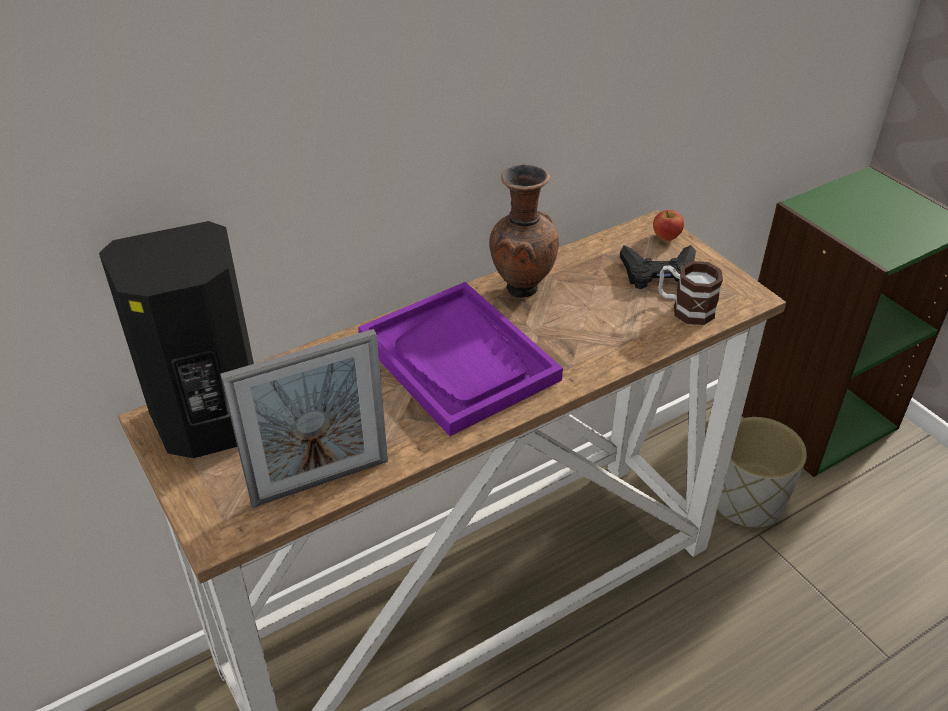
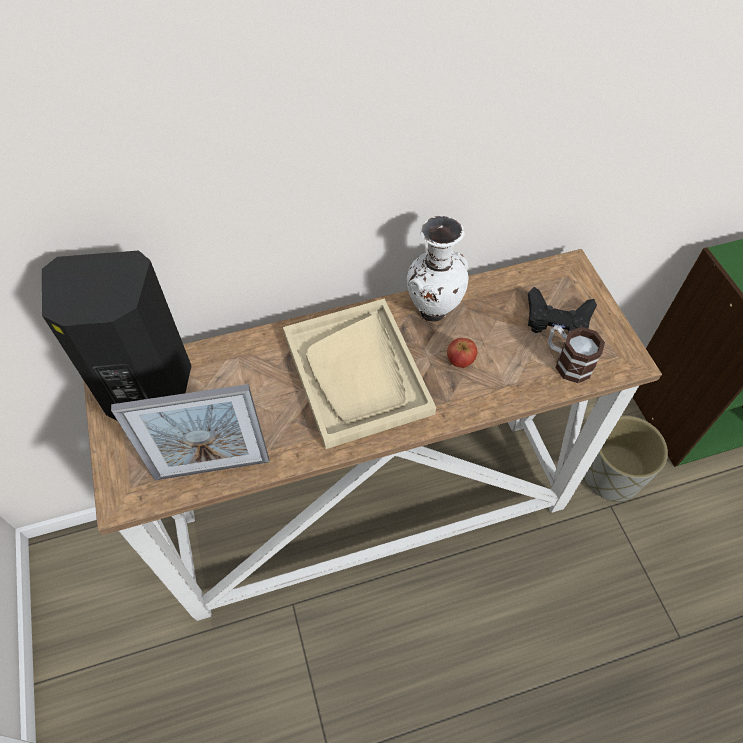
camera: 15 degrees right, 15 degrees up
purple tray [358,282,563,436] -> beige tray [283,299,436,449]
brown vase [489,164,559,298] -> white vase [407,216,469,322]
apple [653,210,684,241] -> apple moved to [447,338,478,368]

